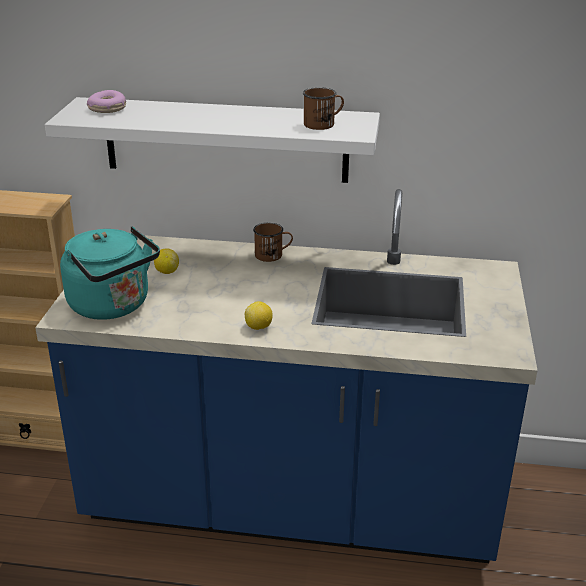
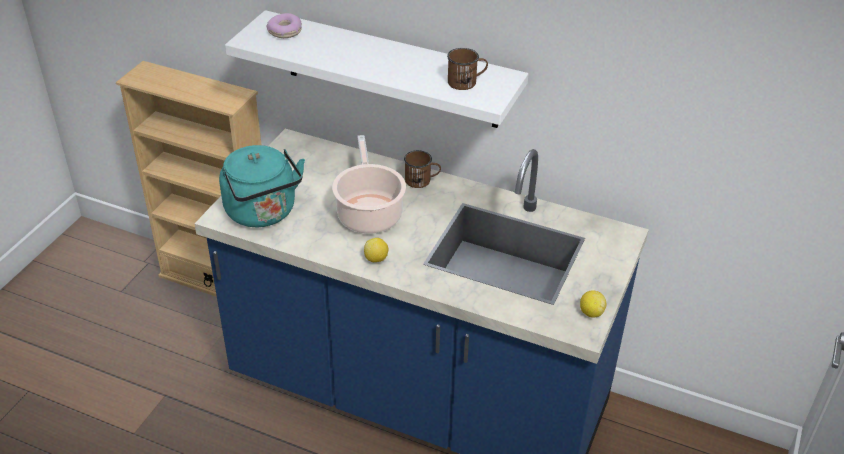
camera: 15 degrees right, 10 degrees up
lemon [154,249,179,274] -> lemon moved to [580,290,607,318]
none -> cooking pot [332,135,406,234]

